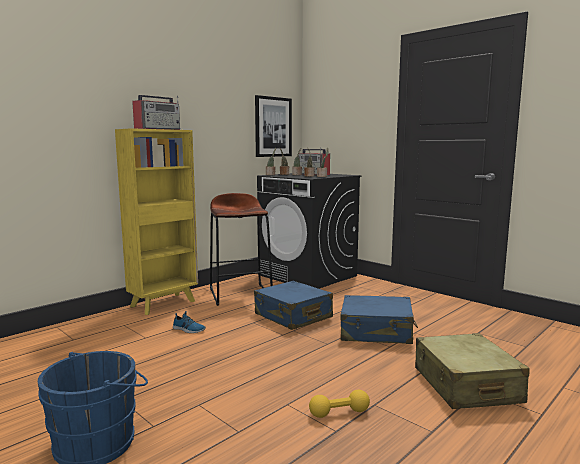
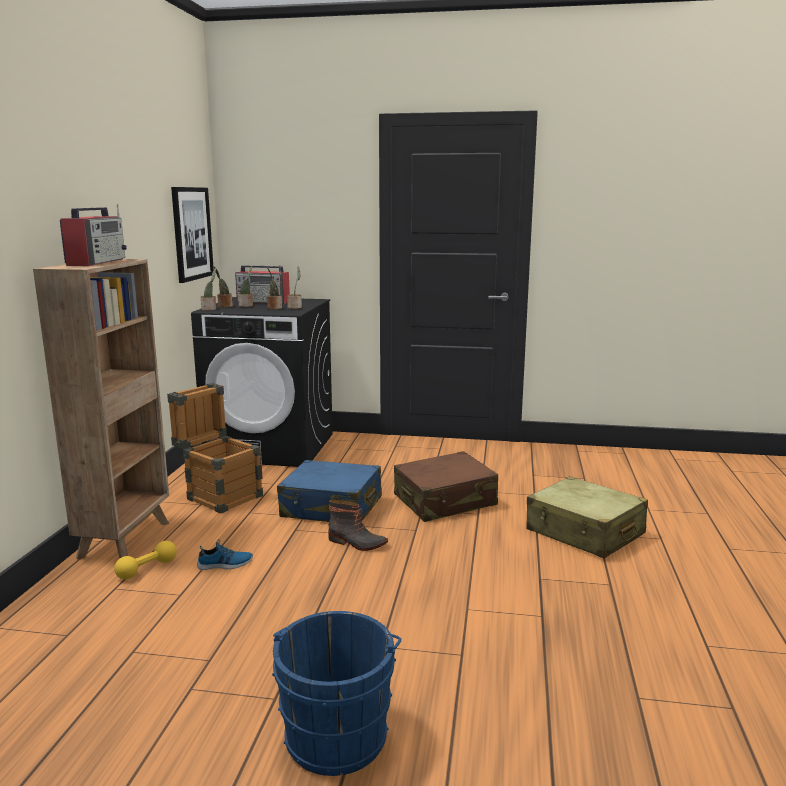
camera: 35 degrees left, 5 degrees up
yellow bookcase [115,128,198,315] -> brown bookcase [33,259,169,560]
brown stool [210,193,273,306] -> crate [167,383,263,514]
yellow dumbbell [309,390,370,418] -> yellow dumbbell moved to [114,541,177,579]
blue suitcase [340,295,418,344] -> brown suitcase [394,451,498,522]
none -> boot [328,500,388,551]

